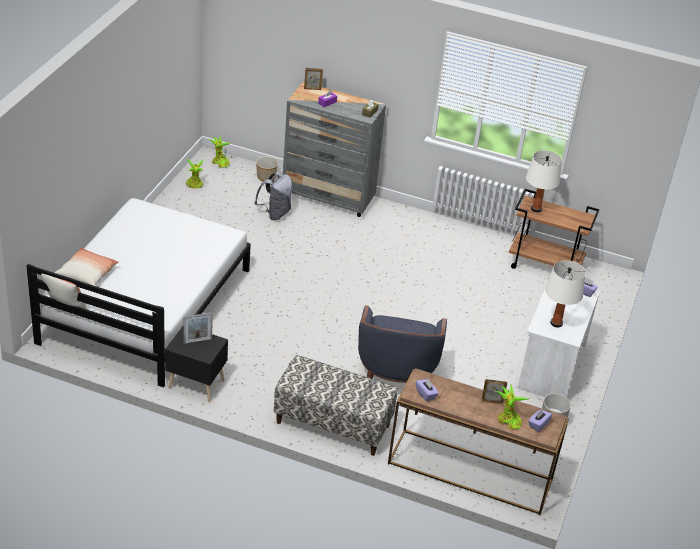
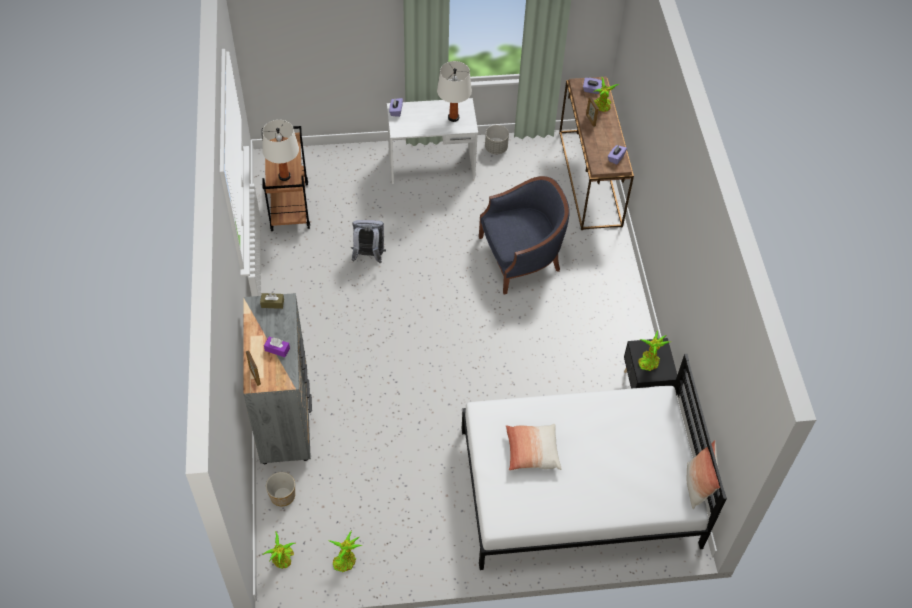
camera: 115 degrees left, 15 degrees up
pillow [55,248,119,286] -> pillow moved to [506,424,562,471]
picture frame [183,312,213,344] -> potted plant [638,330,670,371]
grey backpack [254,172,293,220] -> grey backpack moved to [351,220,386,263]
bench [274,355,398,456] -> none

